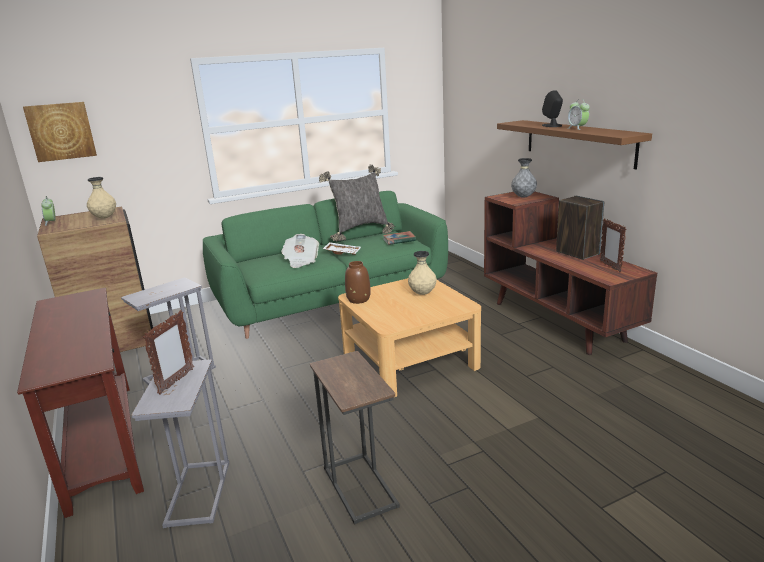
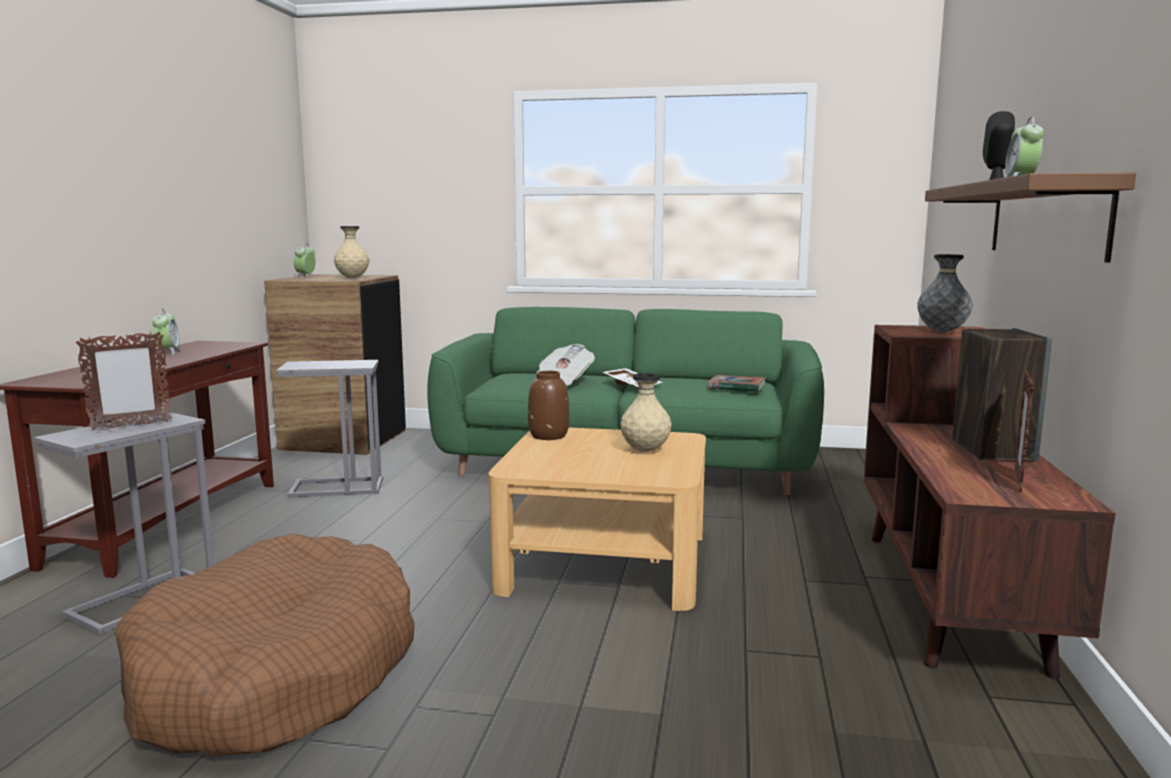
camera: 35 degrees right, 10 degrees down
picture [23,102,97,162] -> none
brown side table [310,351,400,525] -> brown dog bed [115,533,415,757]
pillow [319,164,394,242] -> none
none -> alarm clock [152,309,181,354]

